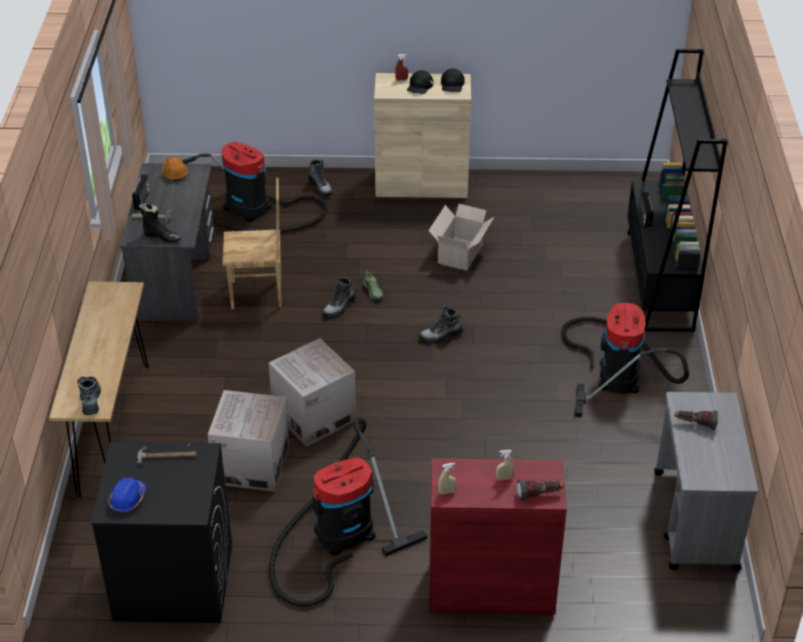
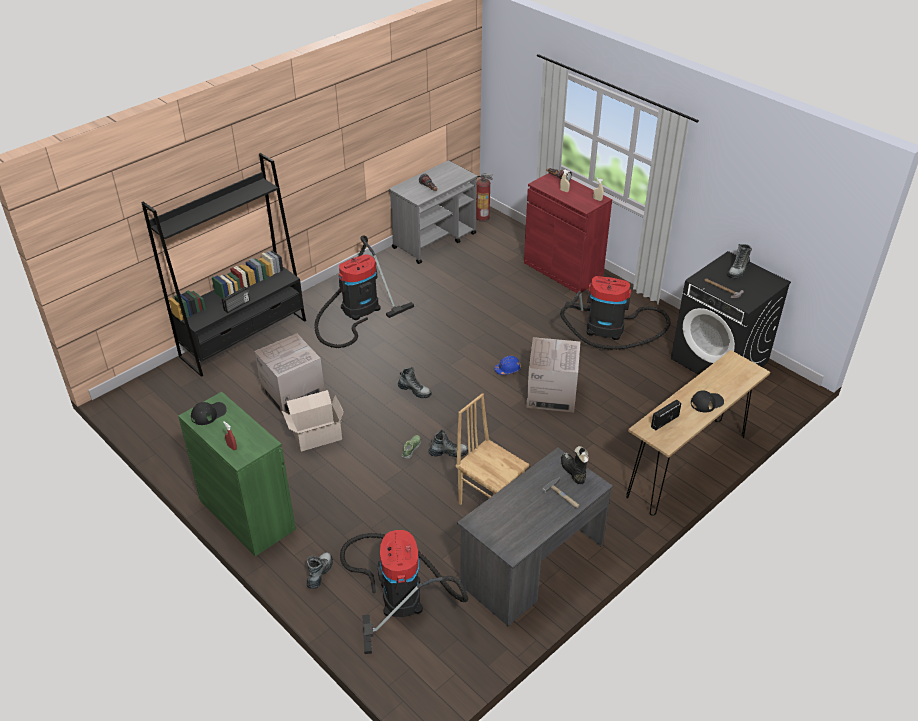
camera: 135 degrees left, 0 degrees up
boot [77,376,101,415] -> boot moved to [727,244,752,279]
blue hard hat [108,477,146,512] -> blue hard hat moved to [495,356,521,375]
radio [132,175,150,210] -> radio moved to [651,399,681,430]
orange hard hat [162,156,188,181] -> none
cardboard box [208,390,289,492] -> cardboard box moved to [255,333,325,417]
beige cabinet [374,73,471,198] -> green cabinet [178,392,296,557]
black cap [407,70,433,94] -> black cap moved to [691,391,724,412]
none -> fire extinguisher [476,173,493,222]

